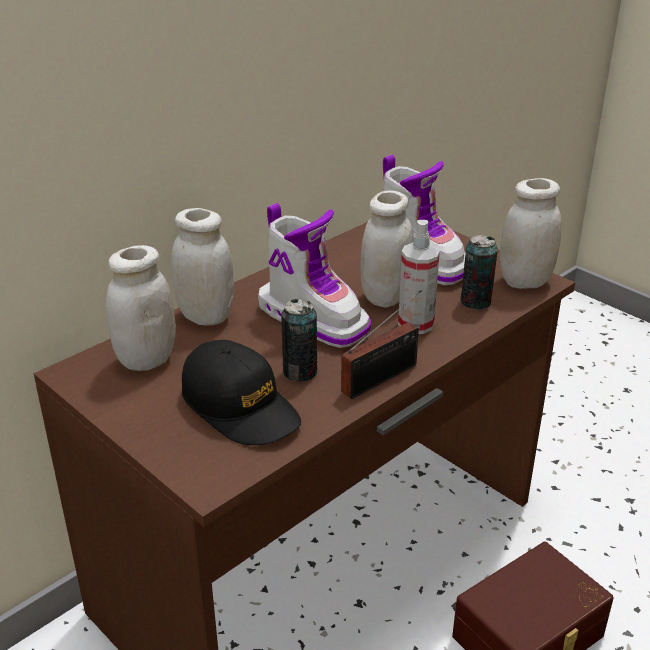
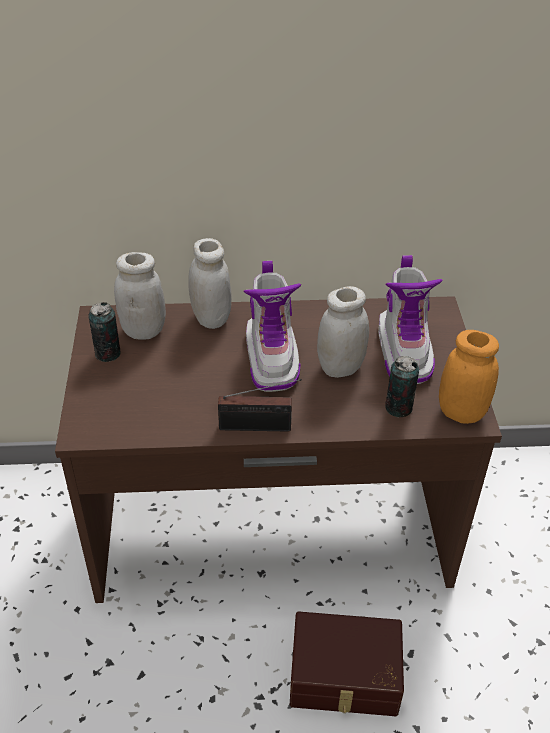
camera: 40 degrees right, 10 degrees up
black cap [182,340,301,445] -> none
can [281,299,317,382] -> can moved to [88,302,121,362]
spray bottle [398,220,440,334] -> none
white jar [500,178,562,289] -> orange jar [439,330,499,424]

